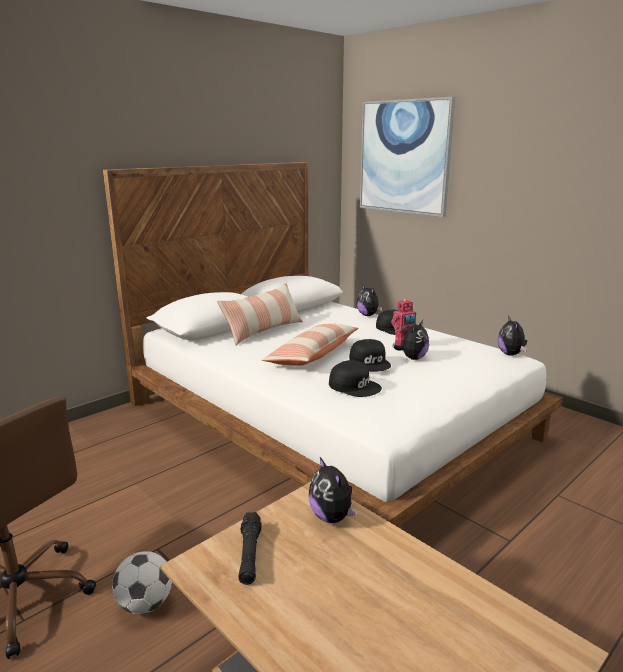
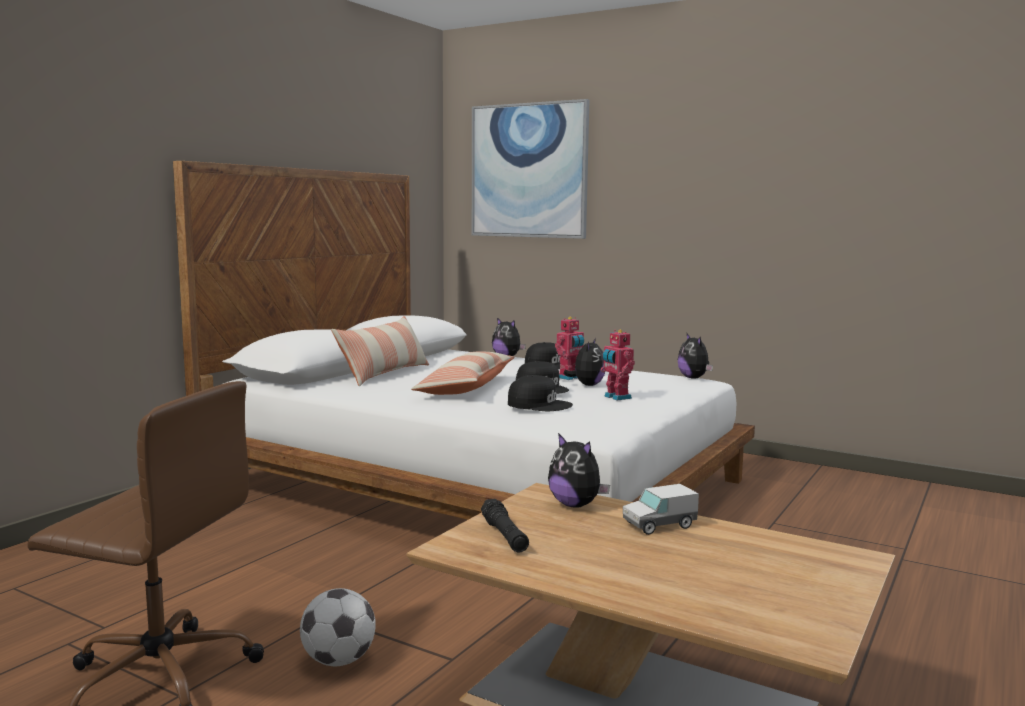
camera: 15 degrees left, 10 degrees down
none -> toy robot [601,330,635,401]
none -> toy truck [623,484,699,535]

